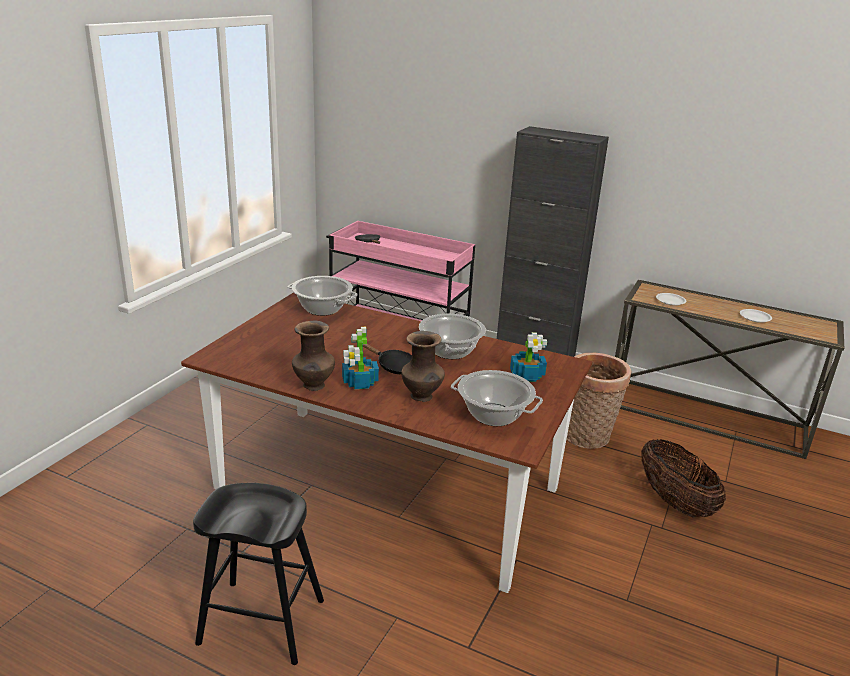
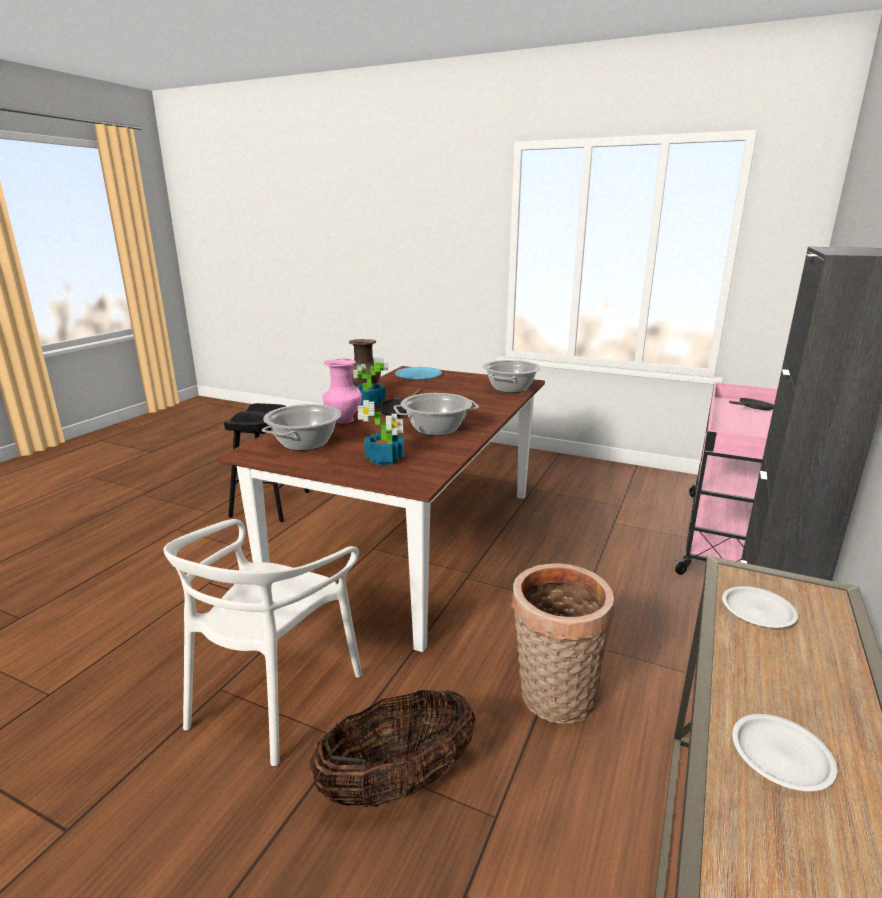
camera: 90 degrees right, 5 degrees down
brown vase [401,331,445,402] -> pink vase [322,359,362,424]
none -> white chair [163,519,362,766]
none -> blue plate [395,367,442,380]

